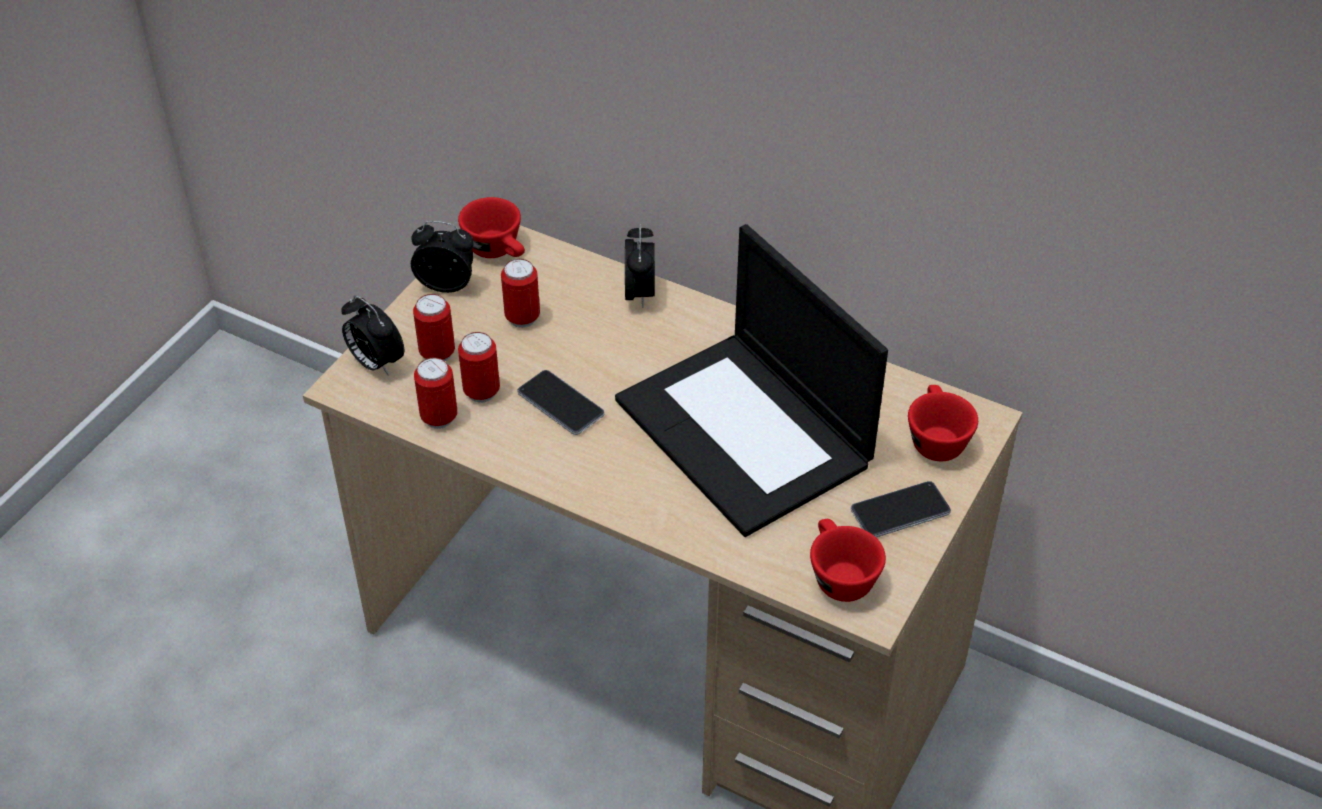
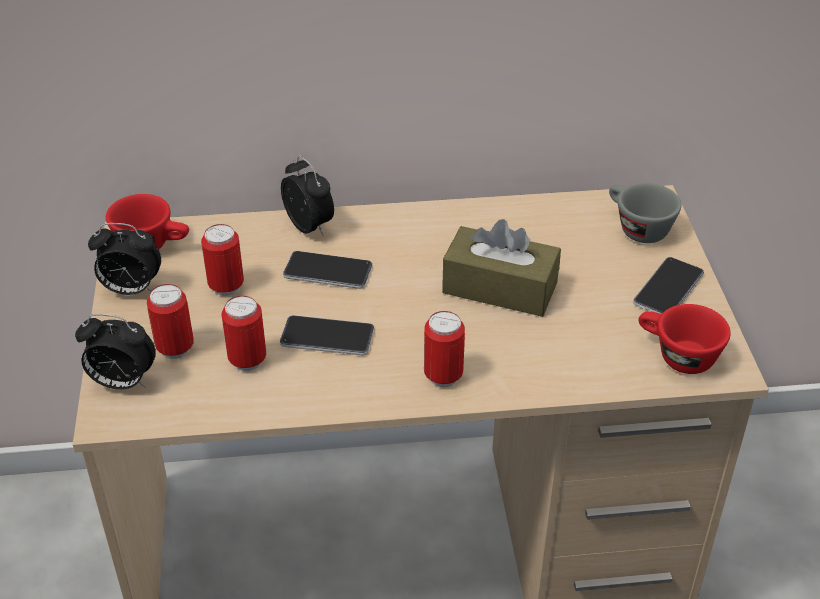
camera: 35 degrees left, 5 degrees down
alarm clock [411,221,474,293] -> alarm clock turned 150 degrees counterclockwise [88,223,161,295]
can [414,357,457,429] -> can moved to [424,311,465,387]
laptop [615,224,888,537] -> brown tissue box [442,219,561,317]
red cup [908,385,978,461] -> grey cup [609,183,681,243]
none -> phone [283,251,372,289]

